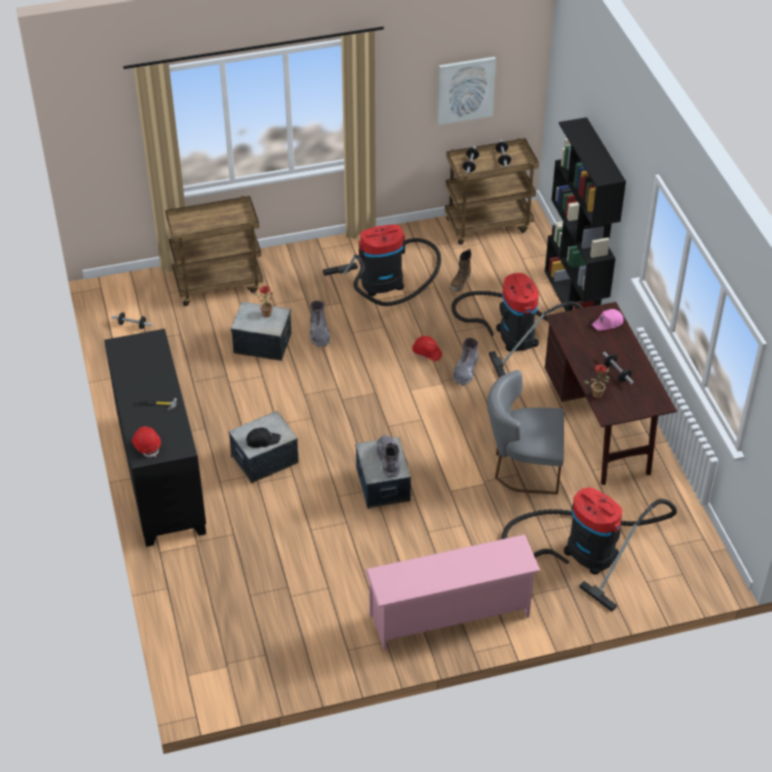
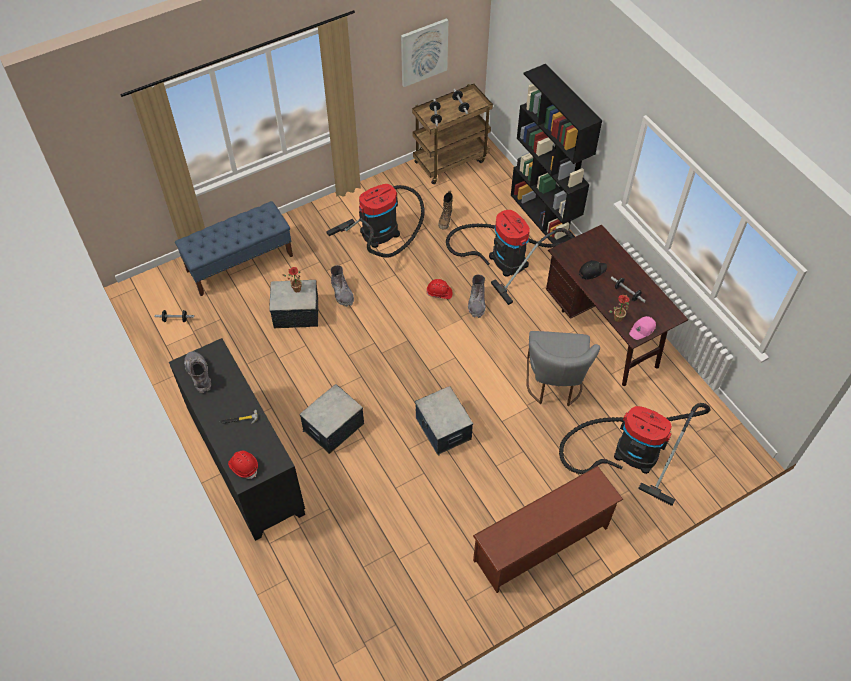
camera: 15 degrees left, 10 degrees up
brown cart [165,196,263,306] -> blue bench [175,201,293,296]
black cap [246,427,281,448] -> black cap moved to [579,260,607,280]
pink shoe rack [365,534,540,651] -> brown shoe rack [473,466,623,593]
grey boot [376,435,400,478] -> grey boot moved to [184,351,211,393]
grey chair [487,370,564,494] -> grey chair turned 75 degrees counterclockwise [527,331,600,406]
pink cap [592,309,623,331] -> pink cap moved to [629,316,656,340]

